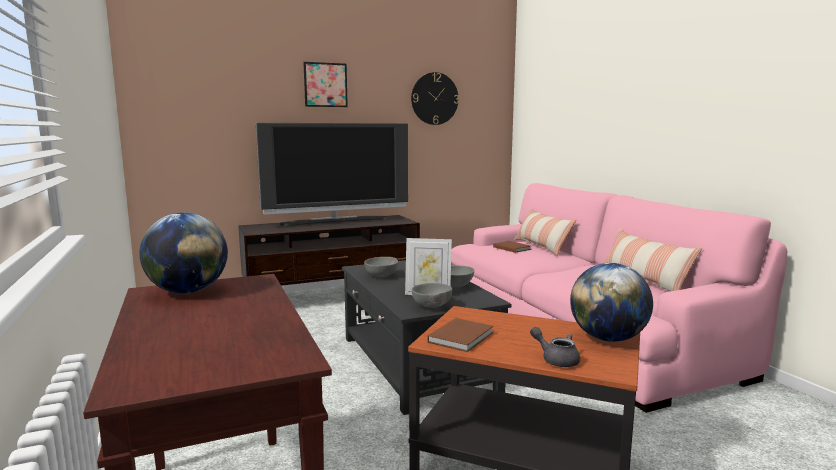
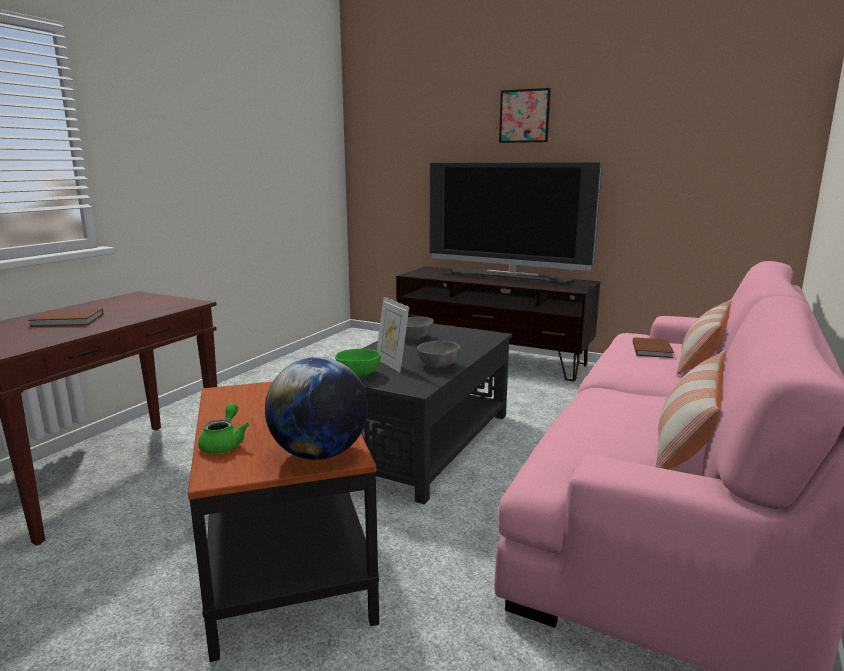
camera: 50 degrees right, 5 degrees up
globe [140,212,228,294] -> none
wall clock [411,72,459,125] -> none
grey bowl [412,283,452,308] -> green bowl [335,349,381,376]
brown book [427,318,493,352] -> brown book moved to [28,308,104,327]
grey teapot [530,327,580,367] -> green teapot [198,403,249,454]

